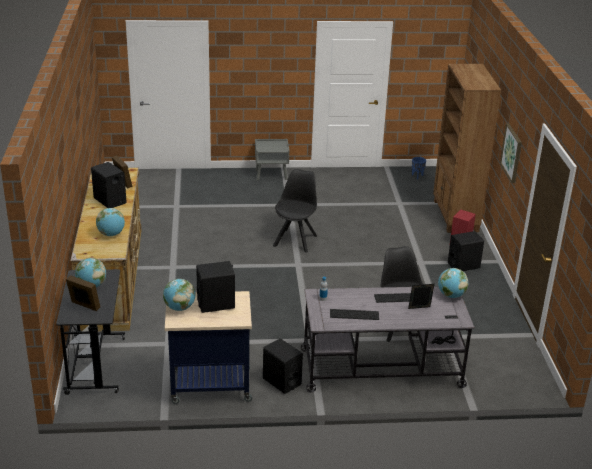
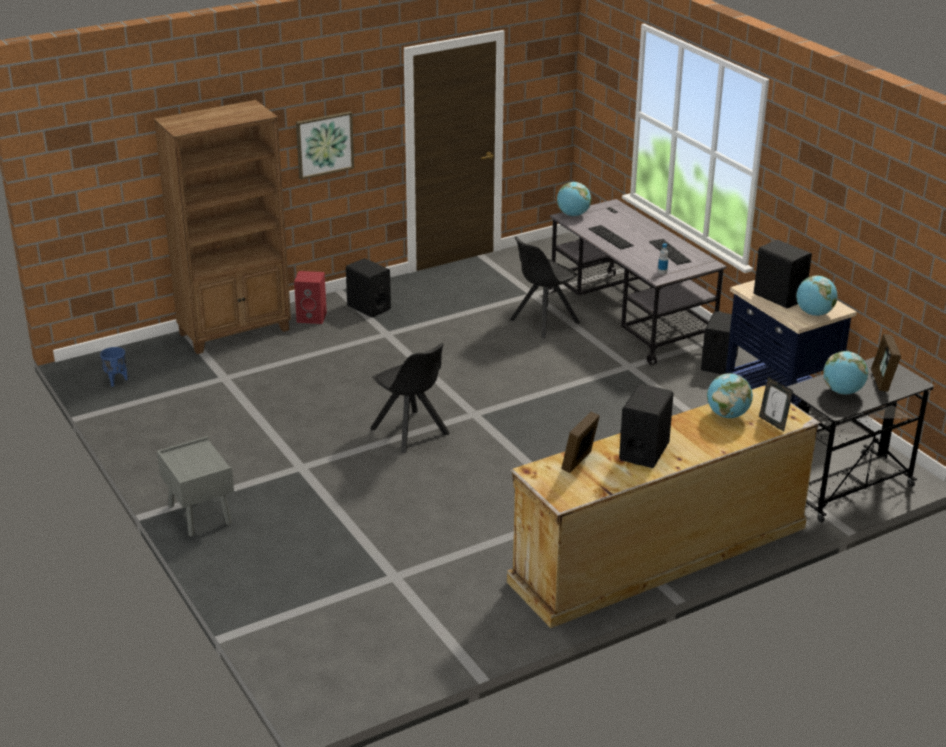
camera: 115 degrees left, 0 degrees up
black chair [273,169,317,253] -> black chair turned 120 degrees counterclockwise [370,343,450,453]
picture frame [408,284,435,309] -> picture frame moved to [759,377,793,431]

